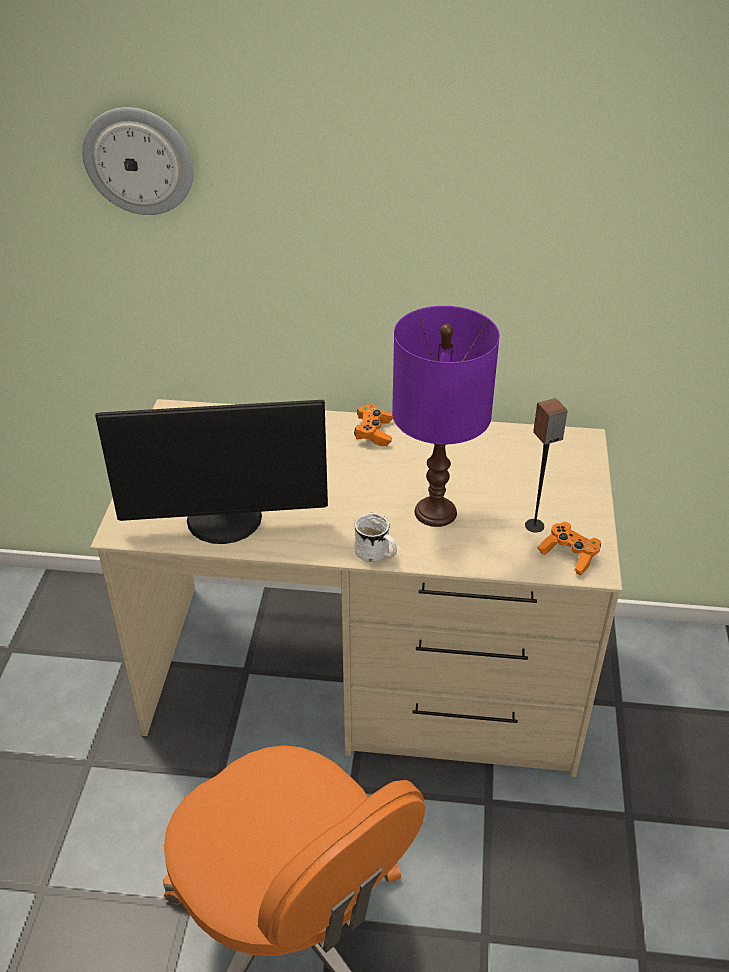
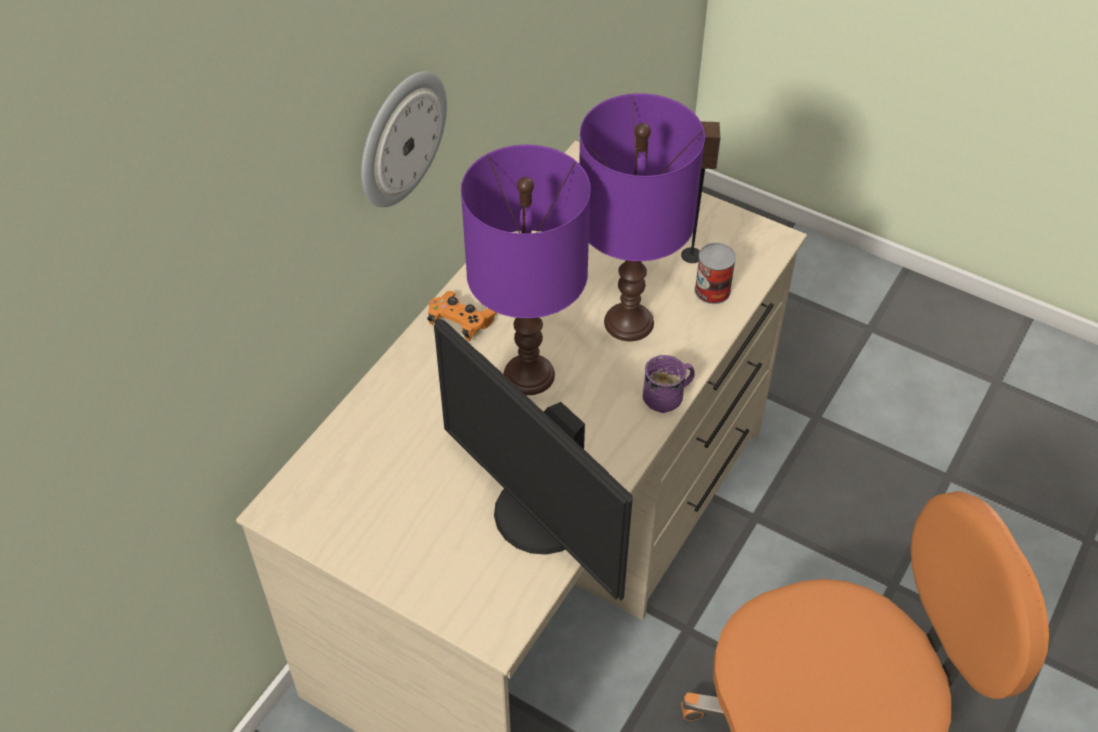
camera: 65 degrees left, 10 degrees up
wall clock [82,107,194,215] -> wall clock moved to [361,71,447,207]
monitor [95,400,328,544] -> monitor turned 120 degrees clockwise [434,319,633,601]
white mug [354,513,397,562] -> purple mug [643,355,695,413]
orange game controller [538,522,601,576] -> none
none -> purple table lamp [461,145,591,395]
none -> can [695,243,736,304]

